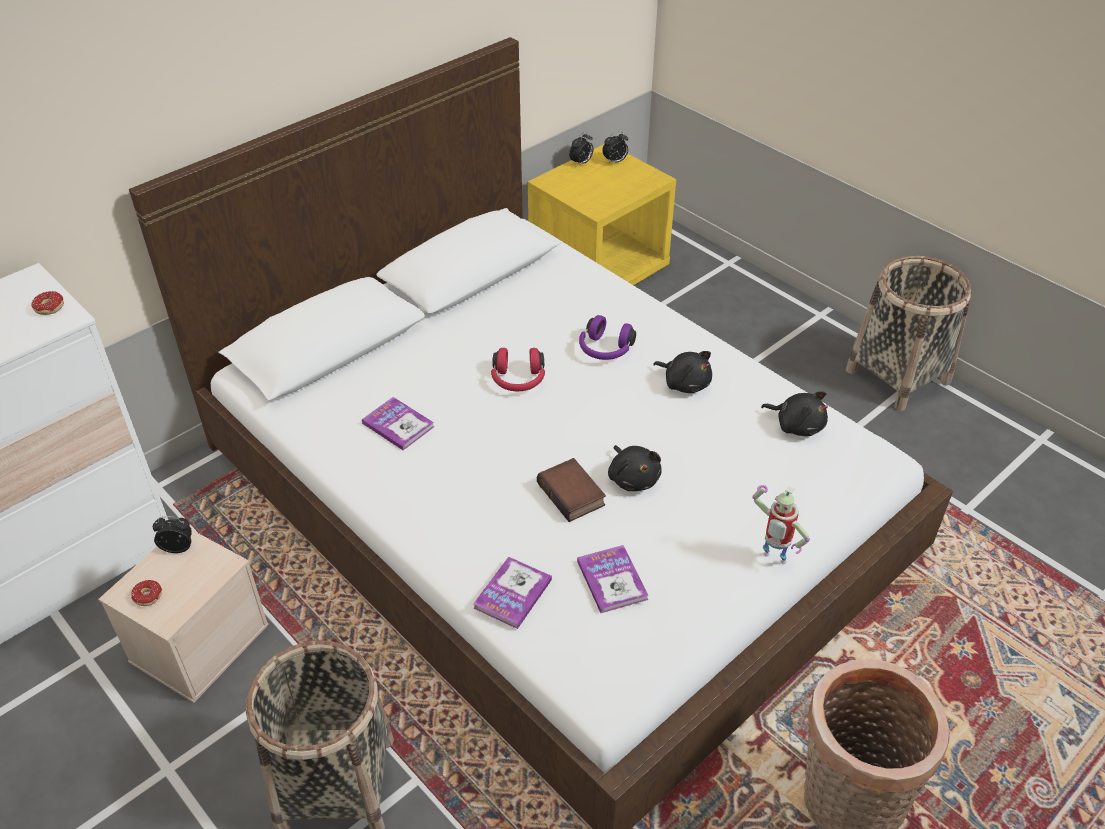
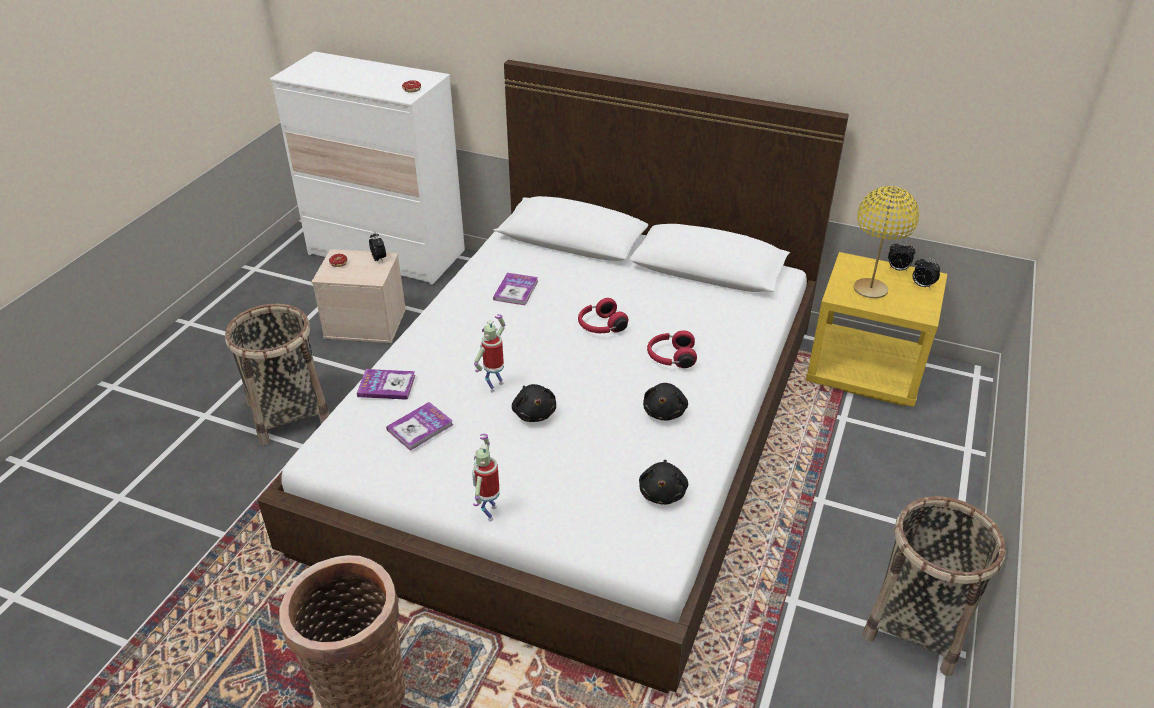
camera: 65 degrees right, 5 degrees down
book [537,458,606,522] -> toy robot [474,314,505,392]
purple headphones [579,315,636,360] -> red headphones [647,330,697,368]
black plush toy [608,445,662,491] -> black plush toy turned 60 degrees counterclockwise [512,384,556,422]
none -> yellow table lamp [854,186,919,298]

